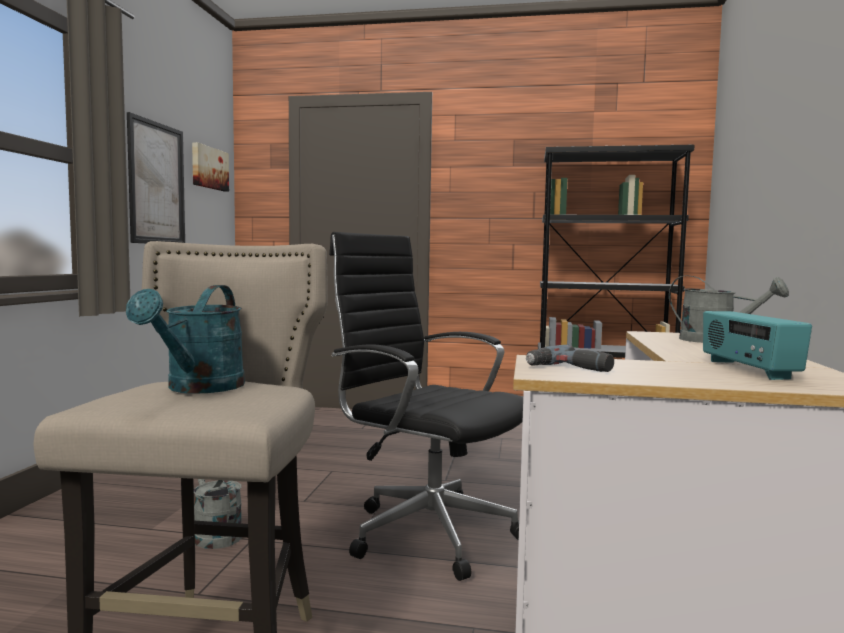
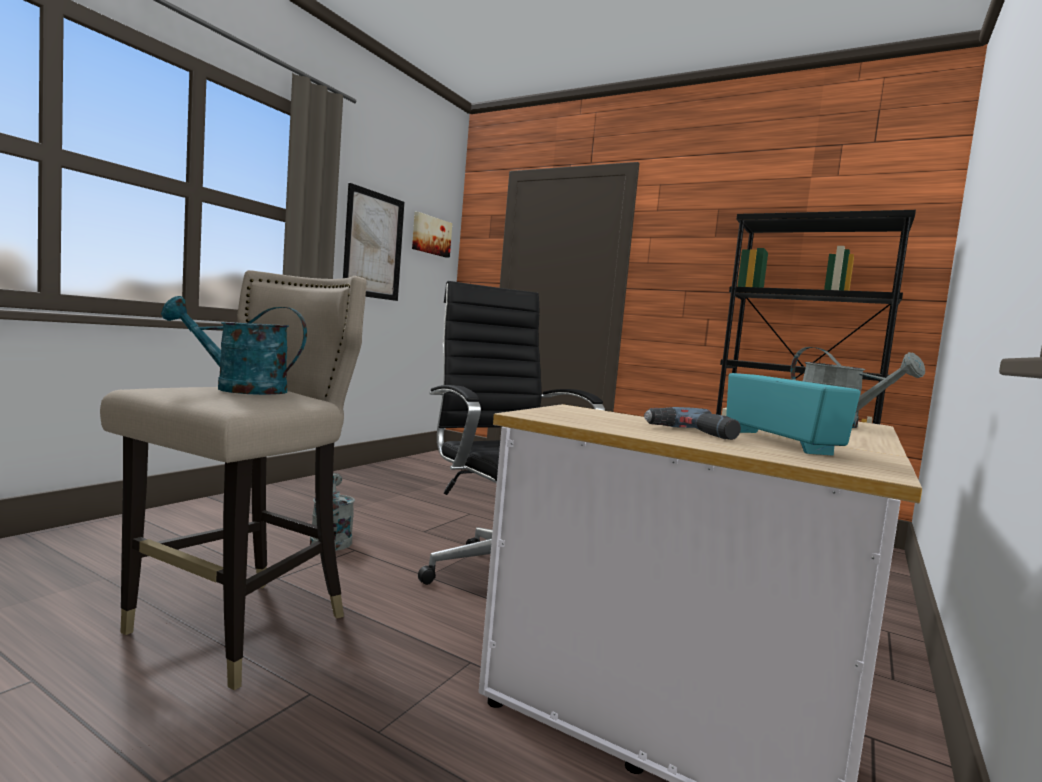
camera: 20 degrees right, 0 degrees up
turquoise watering can [126,285,245,394] -> turquoise watering can turned 60 degrees clockwise [161,296,307,395]
power drill [526,345,614,372] -> power drill moved to [644,407,741,440]
radio [703,311,812,380] -> radio turned 150 degrees clockwise [726,373,860,456]

